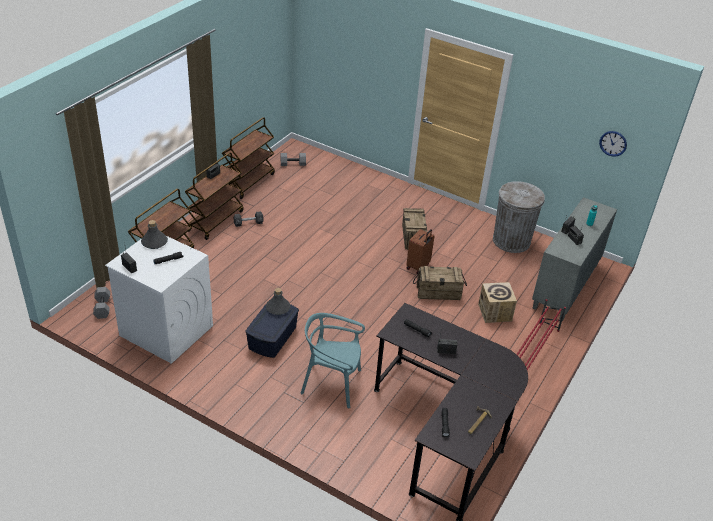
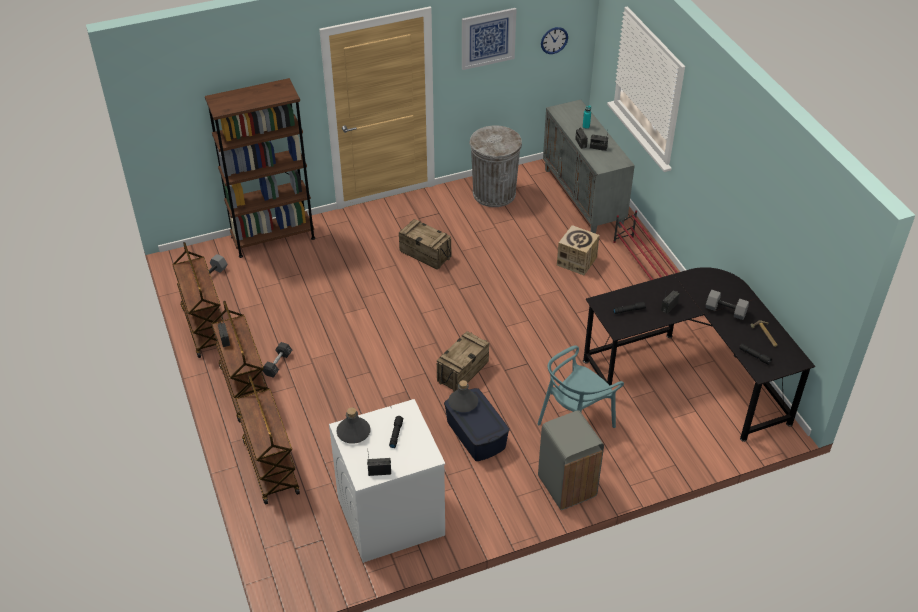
camera: 50 degrees left, 5 degrees up
grey dumbbell [93,287,110,319] -> grey dumbbell moved to [706,290,749,320]
brown suitcase [406,229,435,274] -> none
crate [413,266,467,300] -> crate moved to [437,331,489,392]
none -> brown bookcase [205,78,315,258]
none -> picture [462,8,517,70]
none -> grey trash can [538,410,604,510]

